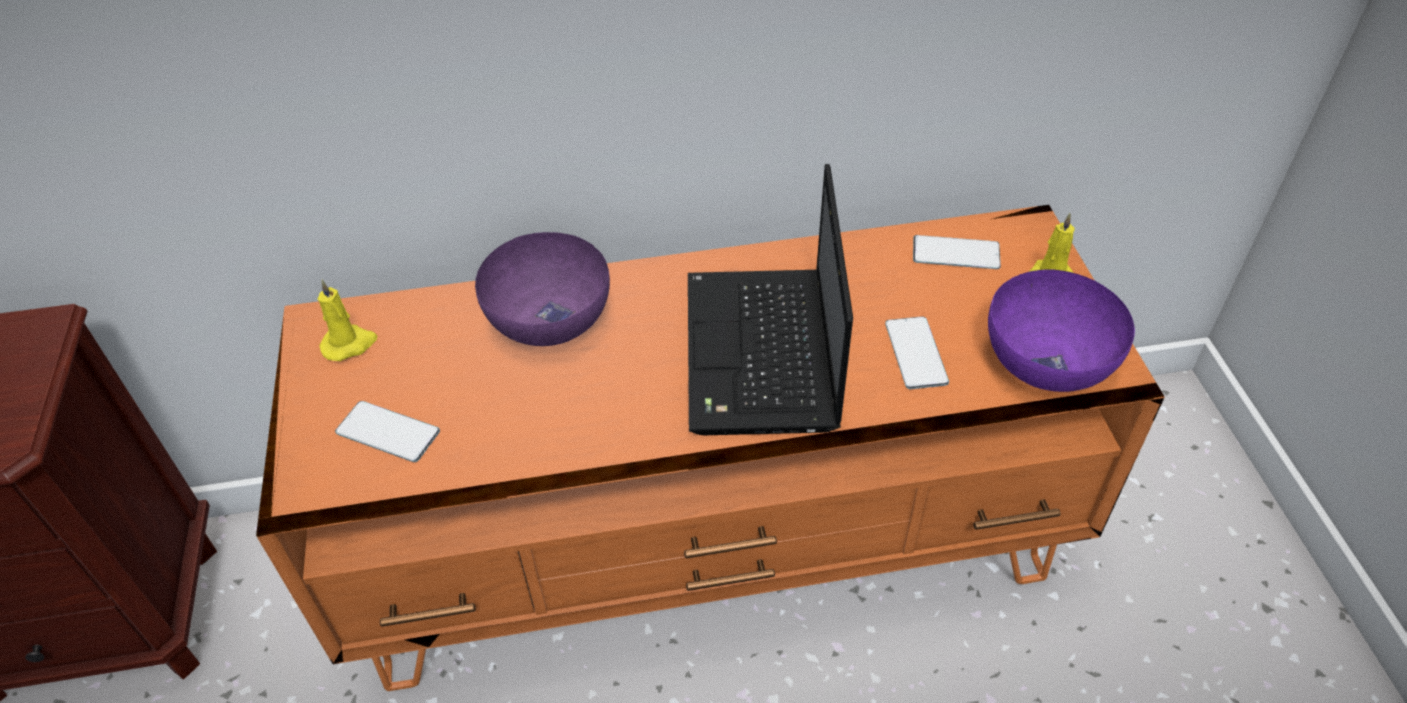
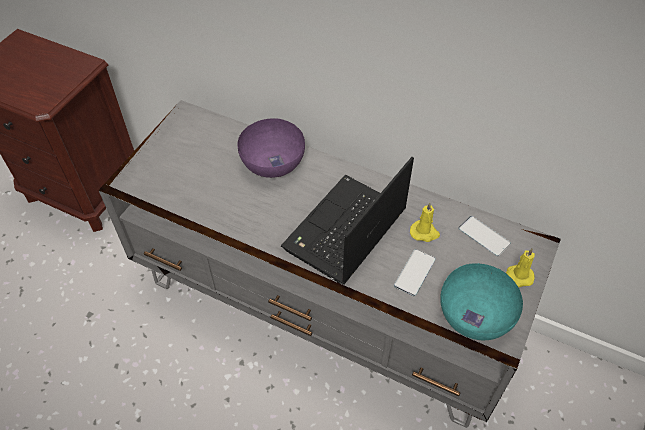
camera: 35 degrees right, 5 degrees up
orange tv stand [256,205,1165,691] -> grey tv stand [99,100,561,428]
yellow candle [317,280,377,361] -> yellow candle moved to [410,203,440,242]
phone [335,401,440,462] -> none
purple bowl [988,269,1135,392] -> turquoise bowl [440,263,523,340]

